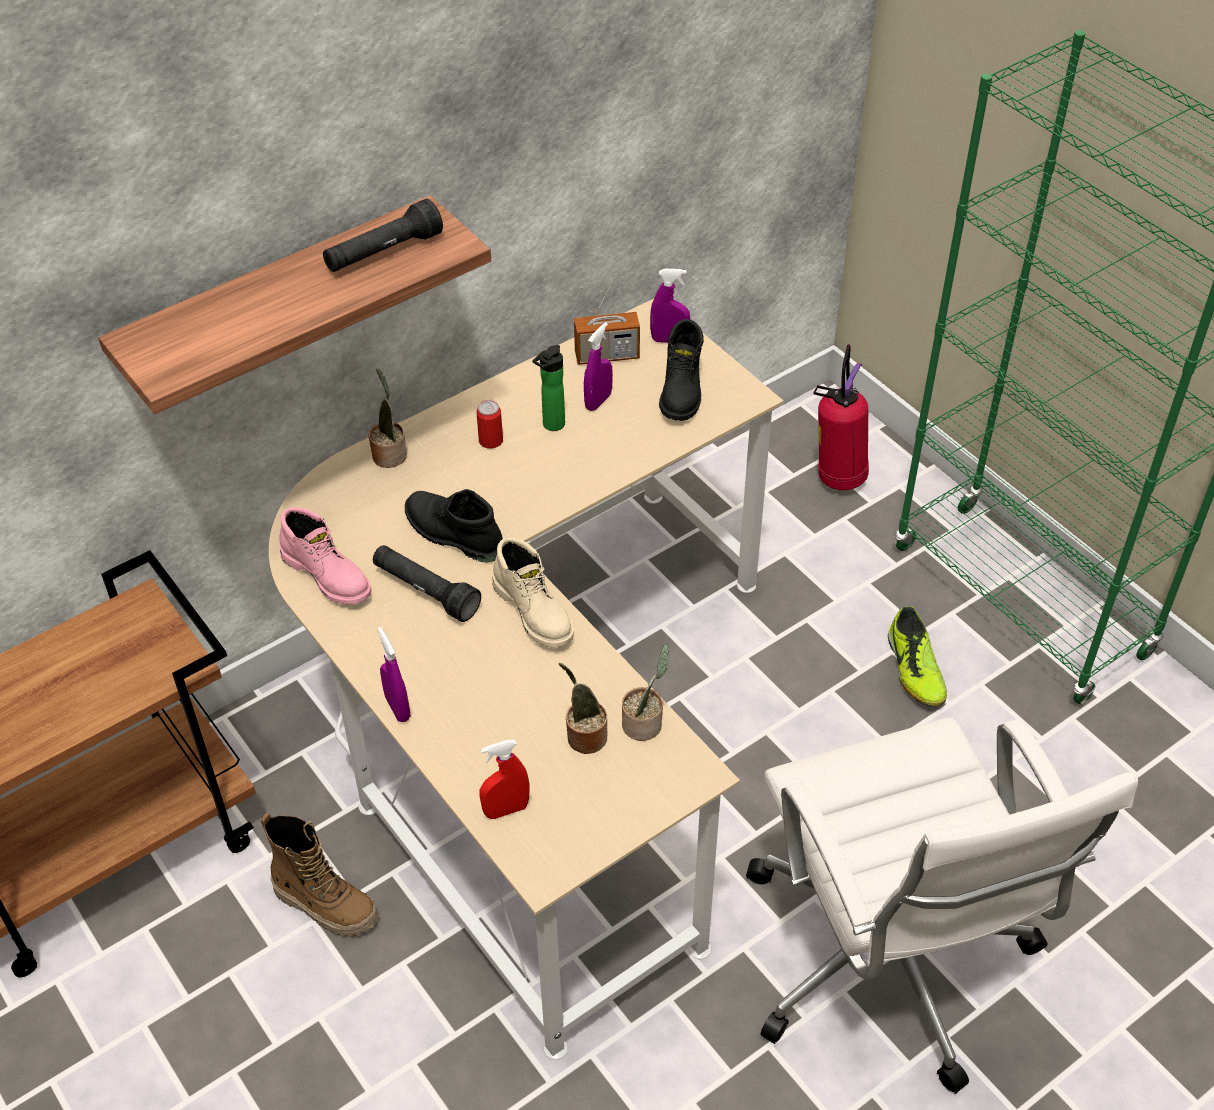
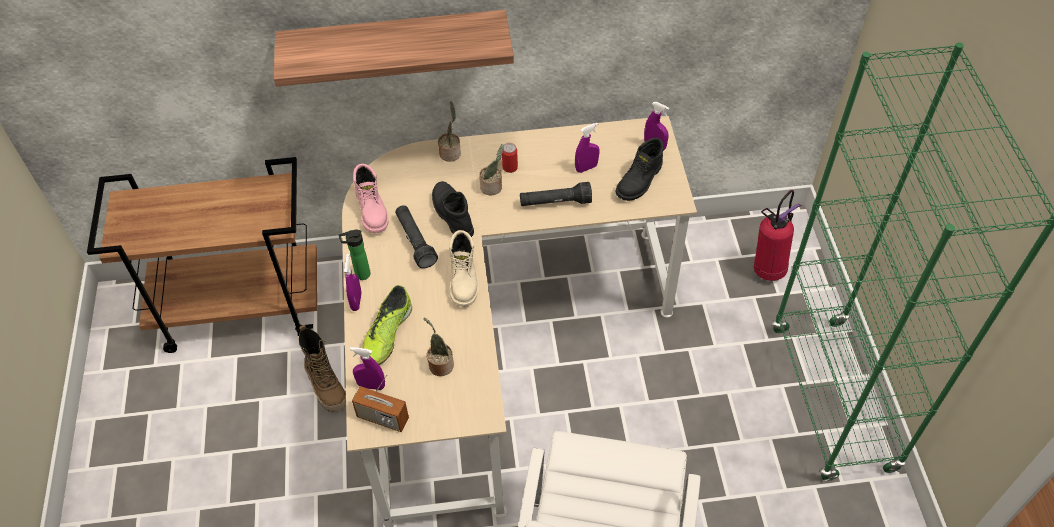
camera: 30 degrees right, 5 degrees up
black flashlight [323,199,443,272] -> black flashlight moved to [520,182,592,206]
red spray bottle [480,740,529,819] -> purple spray bottle [350,347,385,390]
bottle [532,345,565,431] -> bottle moved to [338,229,371,280]
radio [574,273,640,365] -> radio moved to [352,375,409,432]
potted plant [622,644,669,741] -> potted plant moved to [479,144,504,195]
shoe [888,606,947,706] -> shoe moved to [362,285,412,365]

